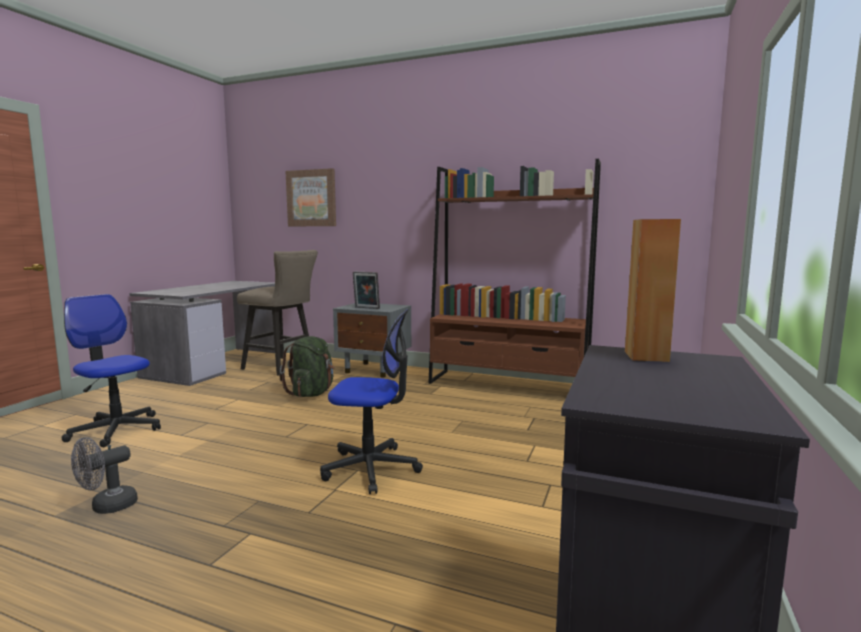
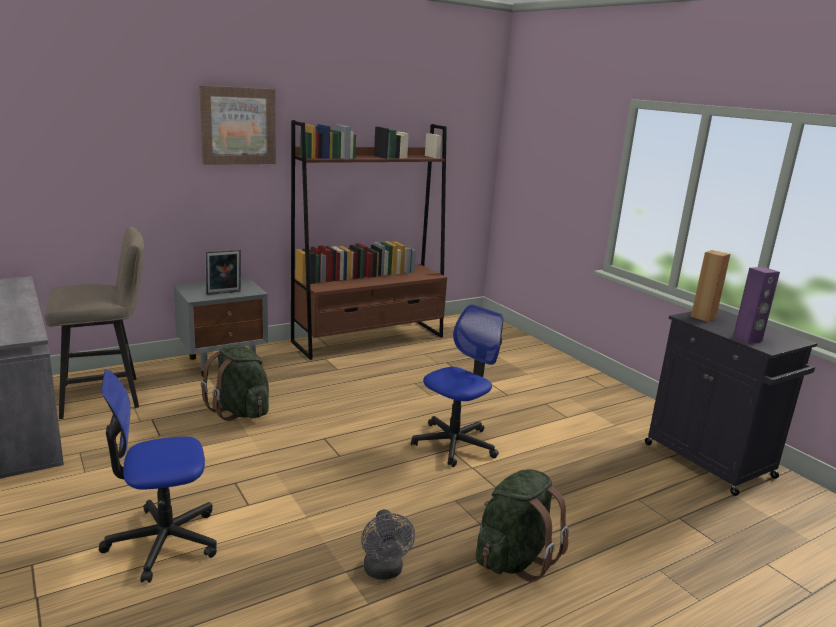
camera: 55 degrees left, 10 degrees up
picture [286,168,336,226] -> picture moved to [199,85,276,165]
none -> green backpack [476,469,569,582]
none -> purple speaker [733,267,780,344]

